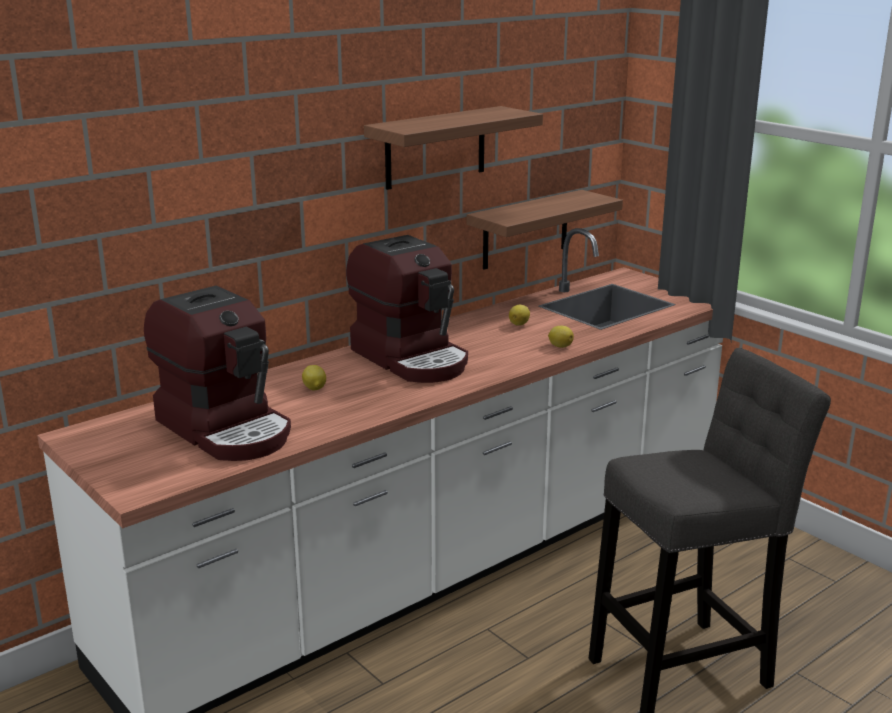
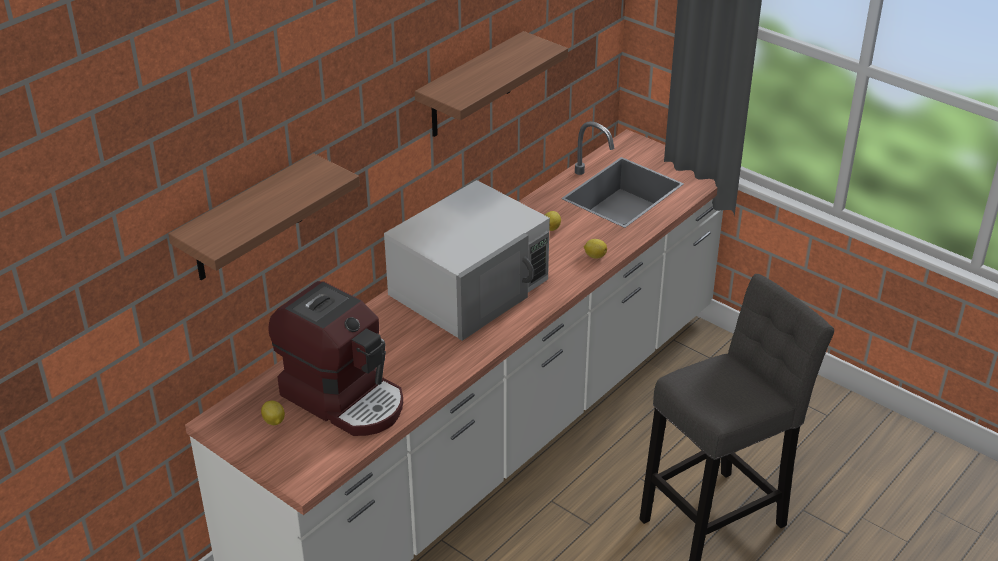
camera: 10 degrees left, 15 degrees up
lemon [302,365,326,390] -> lemon moved to [261,400,285,425]
coffee machine [346,235,468,383] -> white microwave [384,180,550,341]
shelf [466,190,623,270] -> shelf moved to [168,153,360,280]

